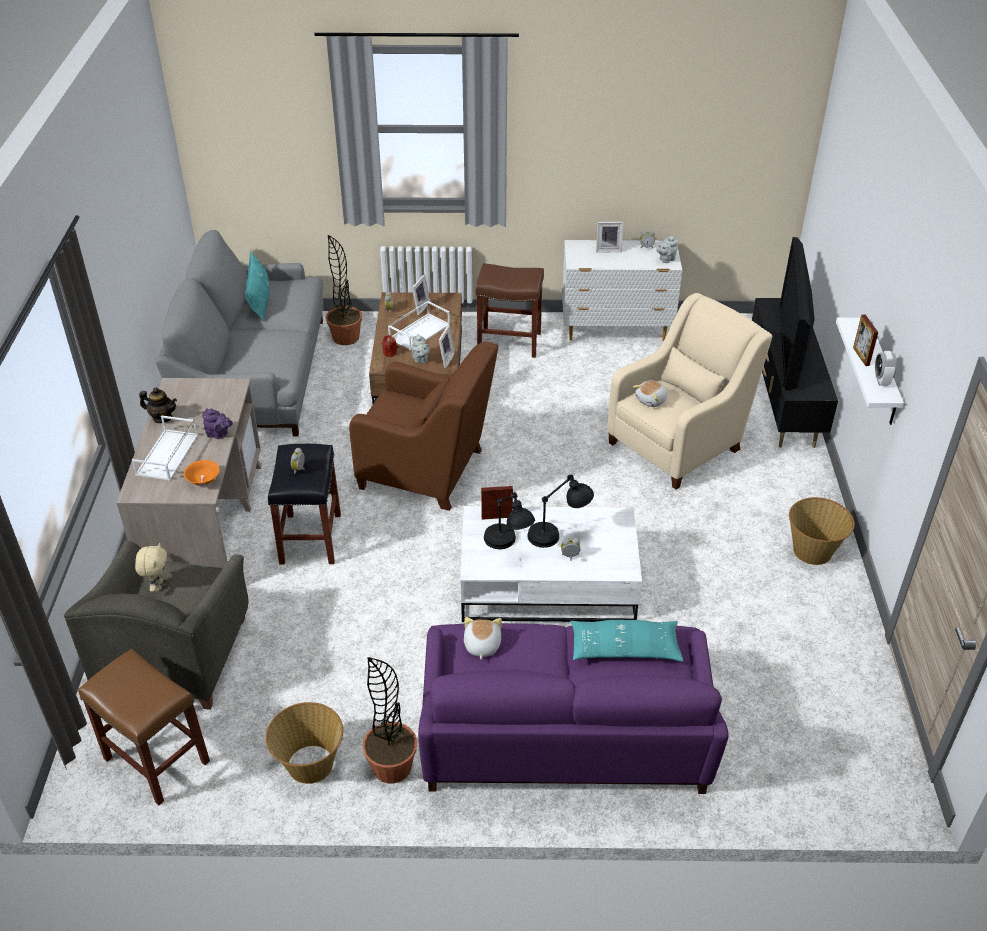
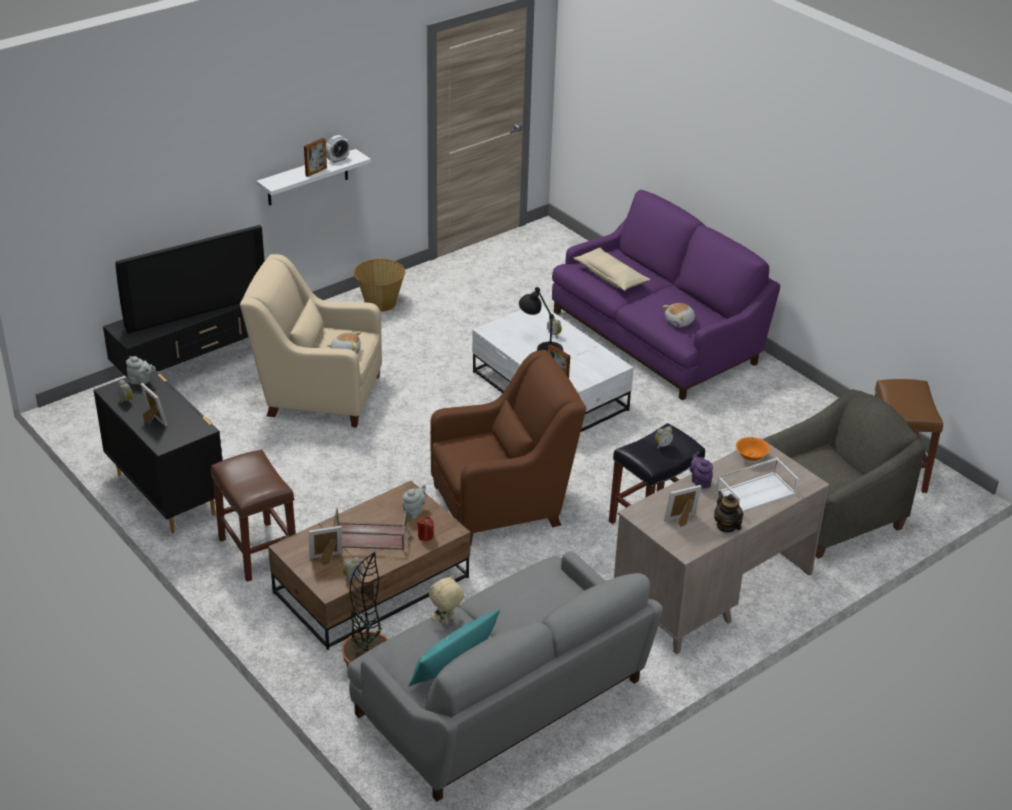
camera: 130 degrees left, 5 degrees down
beige plush toy [135,543,167,592] -> beige plush toy moved to [429,575,464,624]
basket [266,702,343,784] -> none
brown armchair [349,342,498,511] -> brown armchair turned 90 degrees clockwise [430,350,586,545]
potted plant [363,657,417,783] -> none
white tray [388,301,450,350] -> brown tray [333,508,407,550]
picture frame [439,325,455,368] -> picture frame moved to [664,485,702,527]
black table lamp [484,492,535,549] -> none
white dresser [562,240,682,341] -> black dresser [94,370,223,533]
turquoise pillow [570,620,683,662] -> beige pillow [573,247,651,291]

